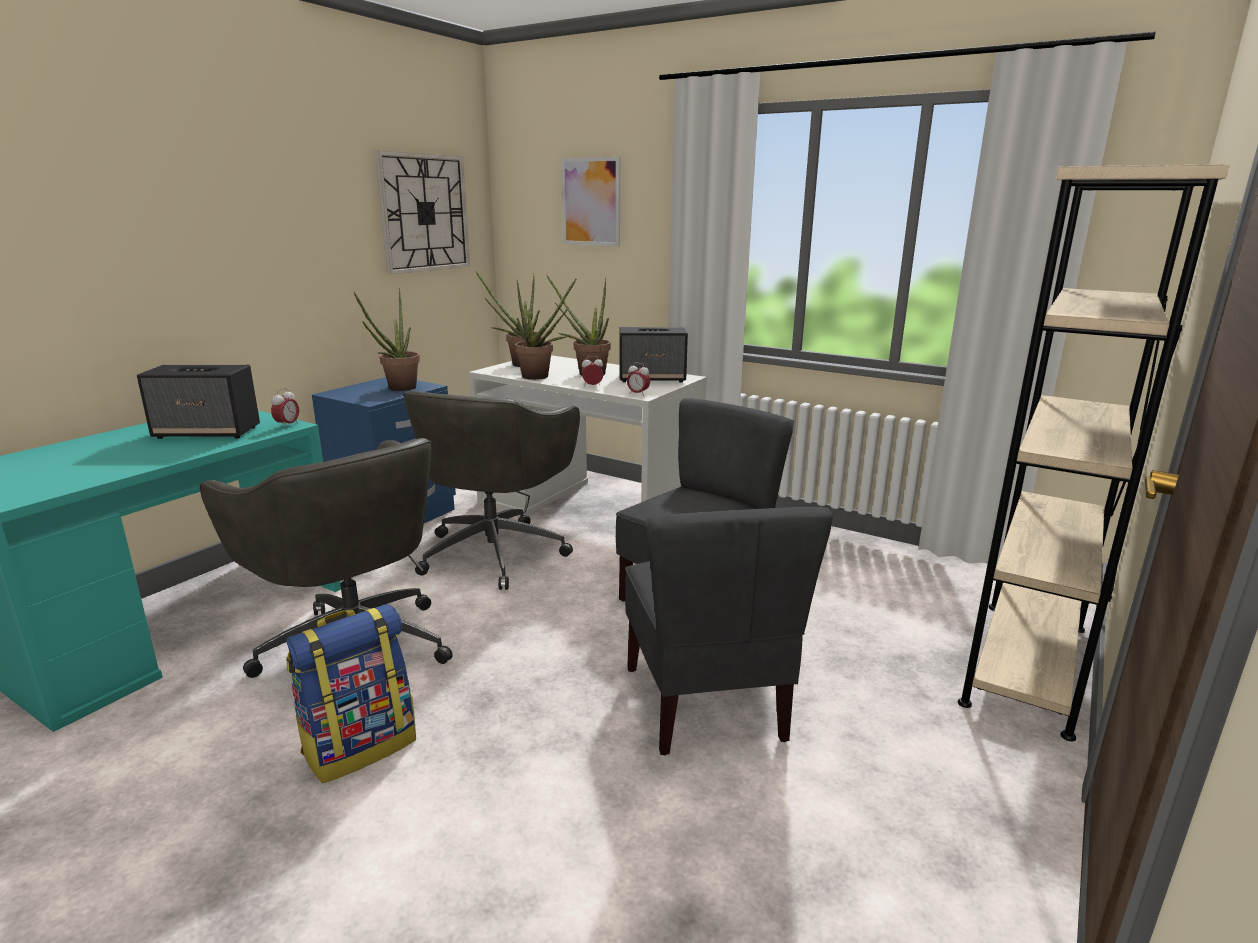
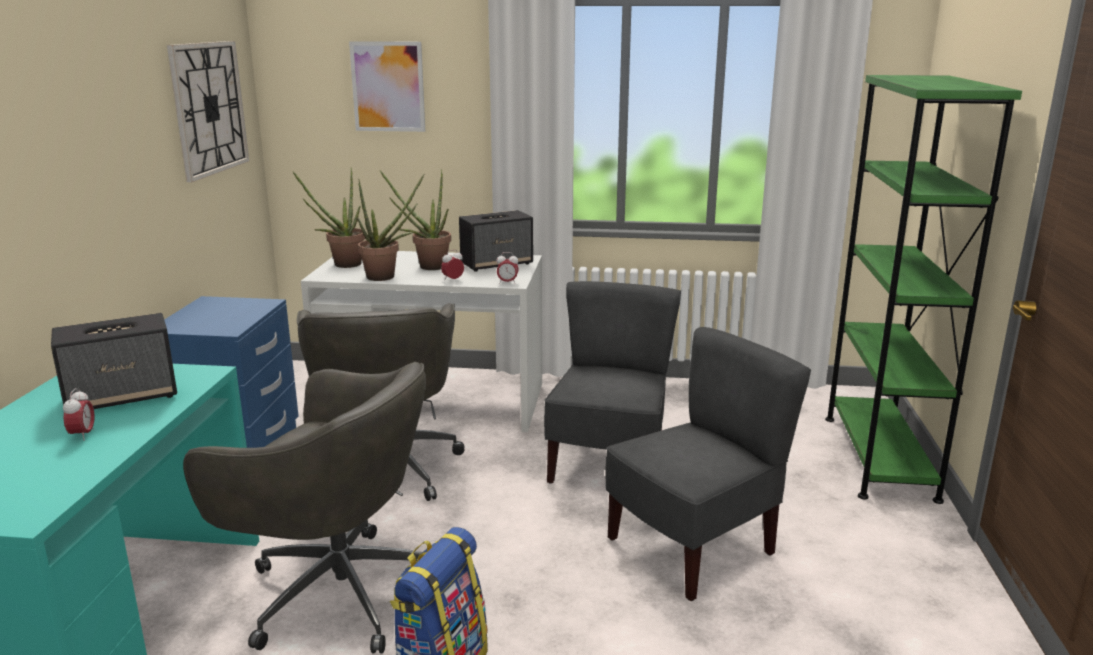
camera: 25 degrees left, 0 degrees up
alarm clock [271,388,299,429] -> alarm clock moved to [63,388,95,441]
potted plant [354,288,420,391] -> none
grey chair [625,507,833,755] -> grey chair turned 90 degrees counterclockwise [605,327,811,601]
beige bookcase [958,164,1230,741] -> green bookcase [825,75,1022,504]

